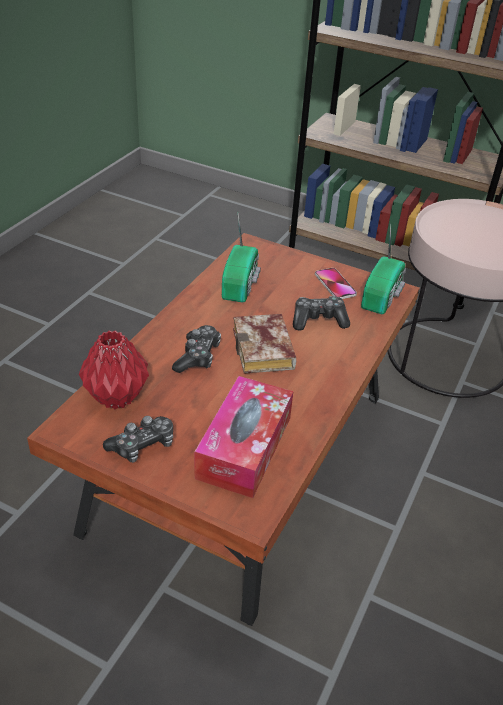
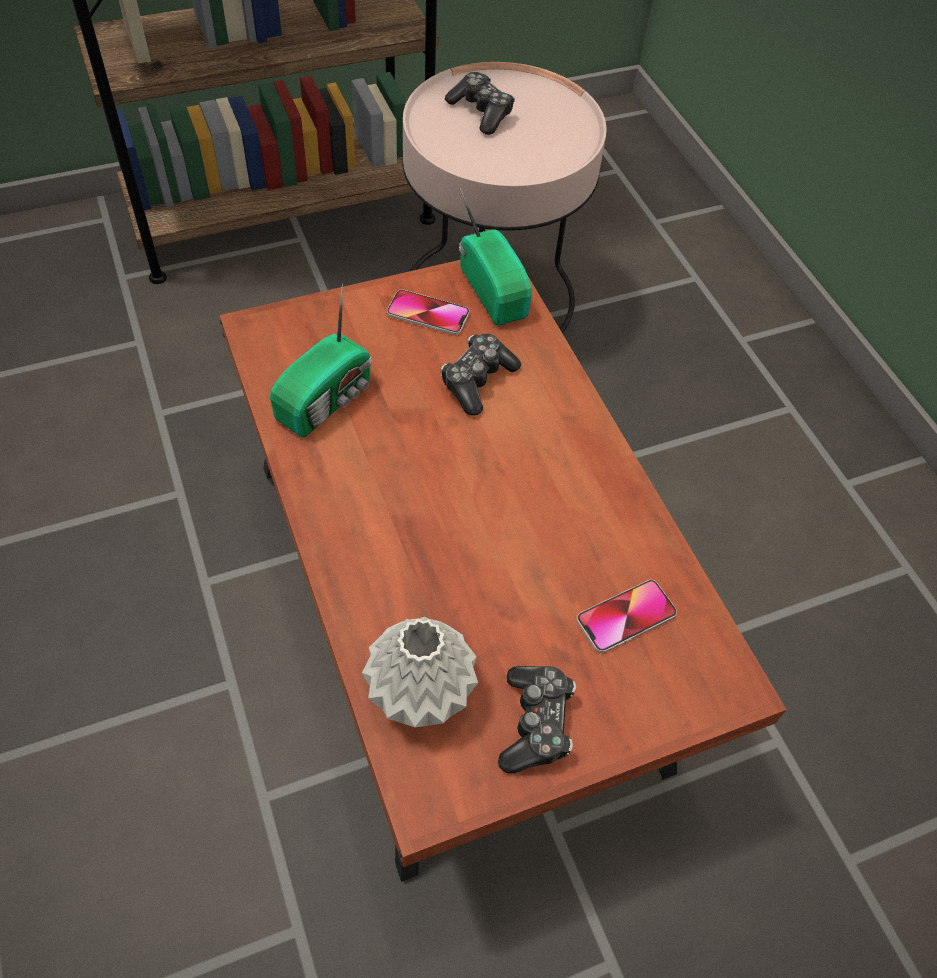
camera: 50 degrees left, 15 degrees up
red vase [79,330,149,409] -> grey vase [362,617,478,728]
game controller [172,325,221,373] -> game controller moved to [445,72,515,135]
tissue box [195,376,293,498] -> phone [577,580,677,653]
radio [222,214,261,303] -> radio turned 75 degrees clockwise [270,283,372,437]
book [233,314,296,374] -> none

